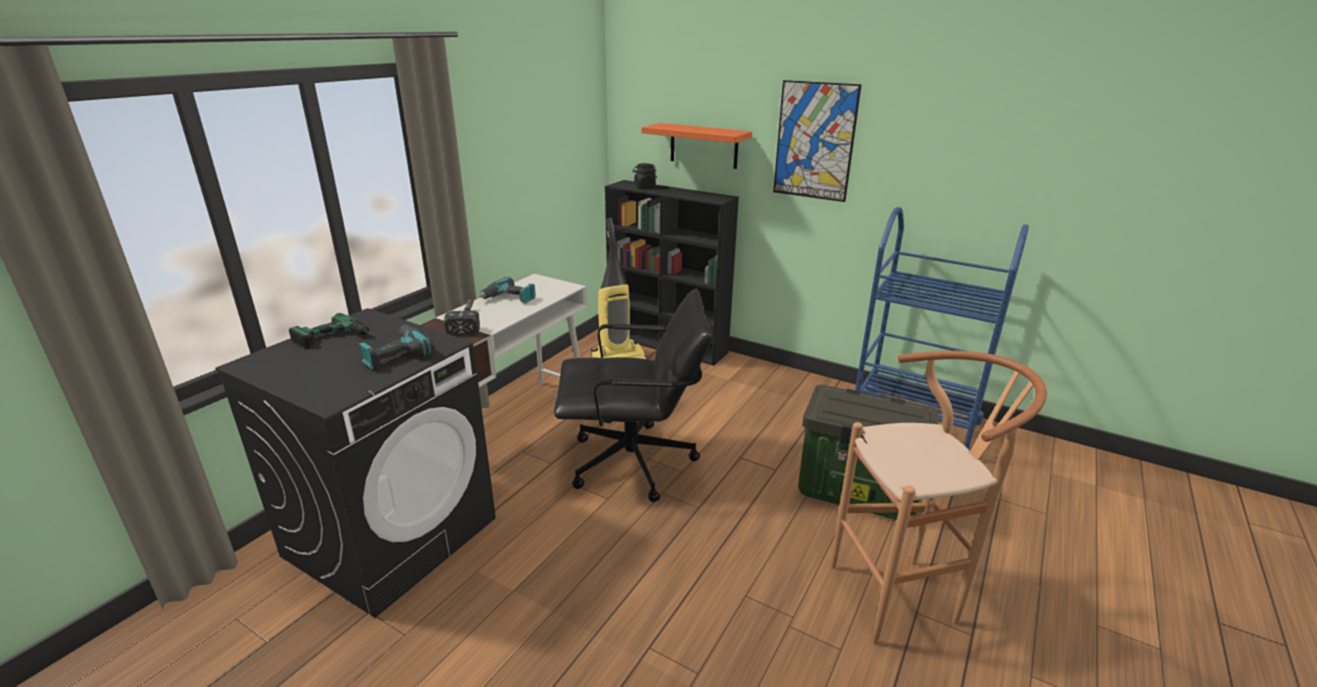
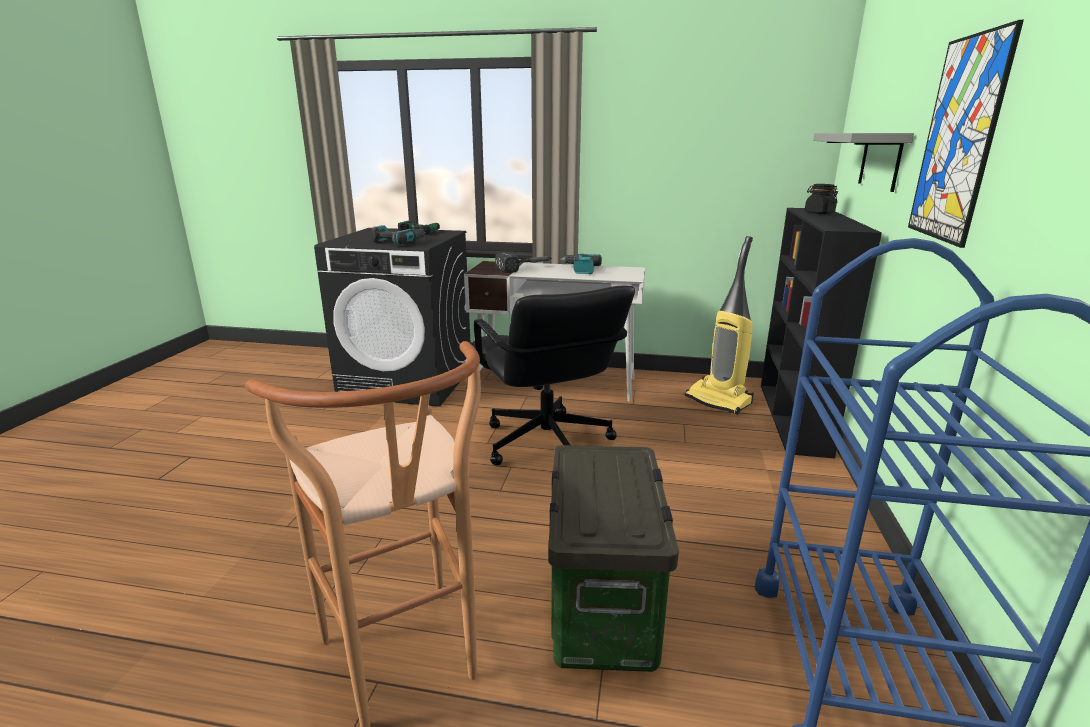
camera: 70 degrees right, 5 degrees down
orange shelf [642,123,752,169] -> grey shelf [813,133,914,192]

